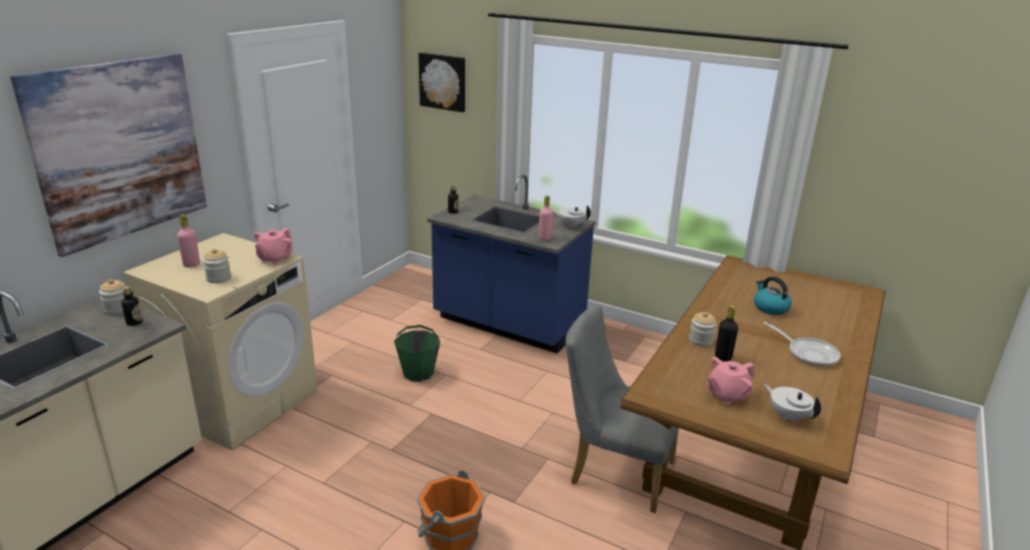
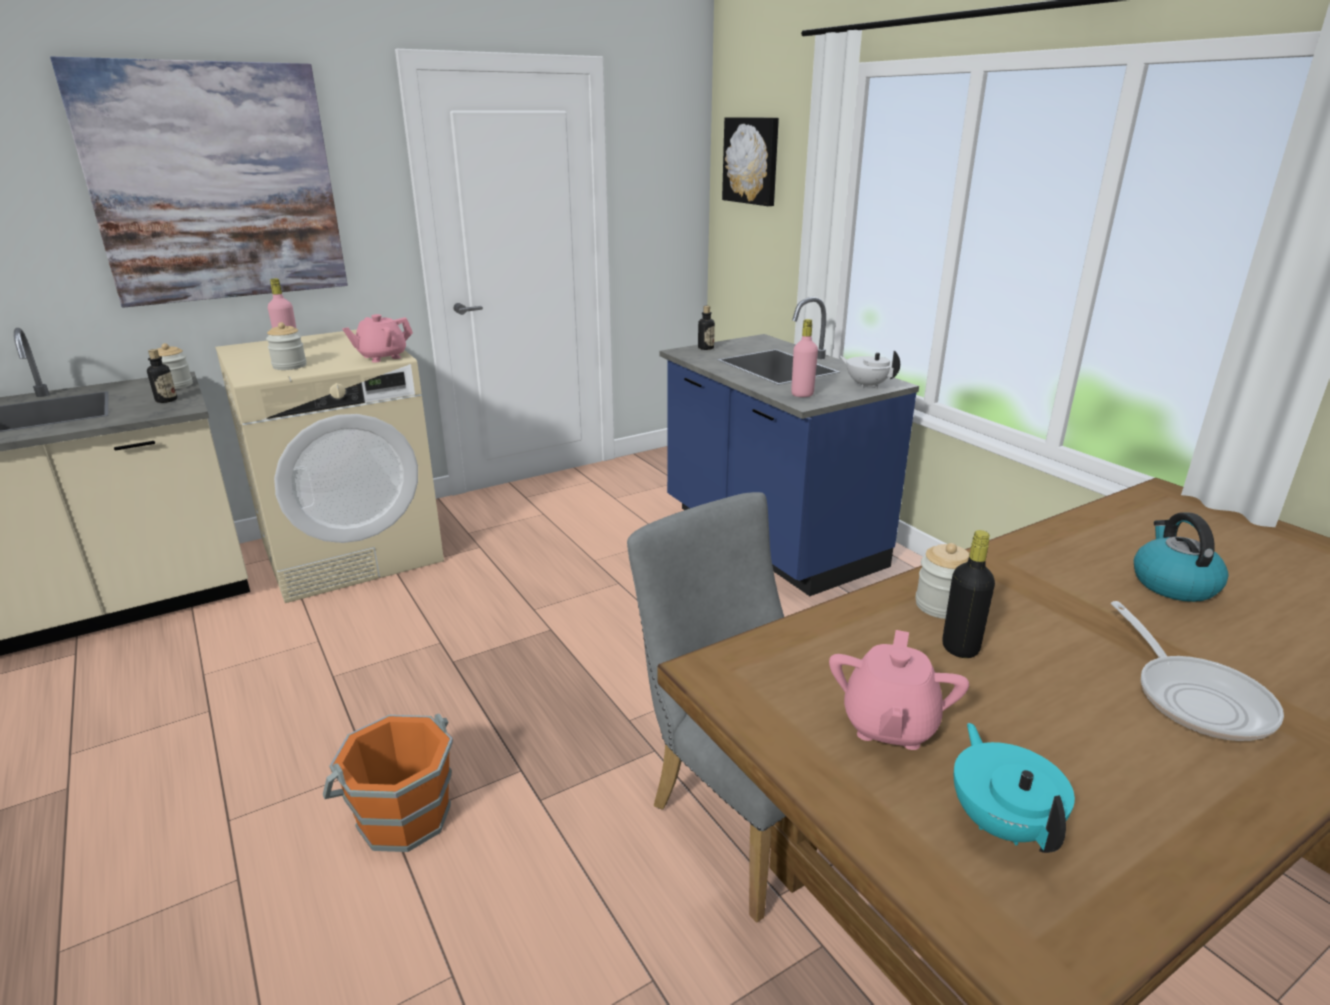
camera: 30 degrees right, 0 degrees up
green bucket [394,325,440,382] -> none
pink teapot [707,357,755,405] -> pink teapot turned 75 degrees counterclockwise [829,630,969,750]
white teapot [764,384,821,421] -> turquoise teapot [954,723,1075,853]

